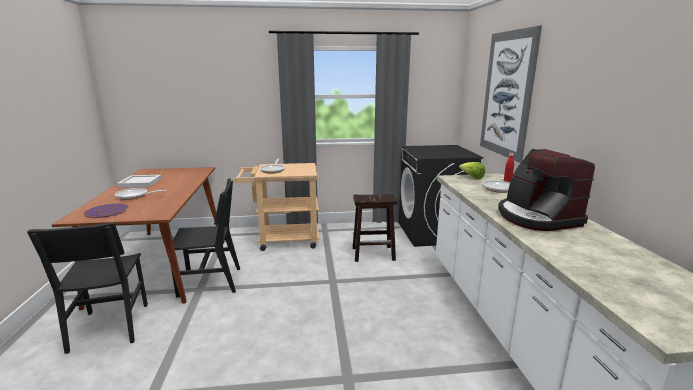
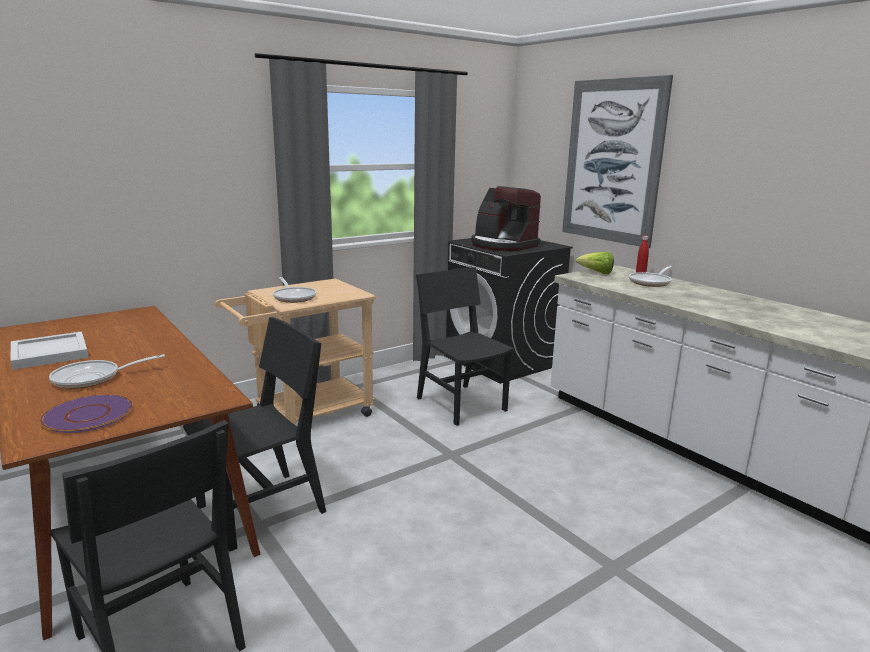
camera: 30 degrees left, 0 degrees up
brown stool [353,194,397,262] -> black chair [416,267,514,426]
coffee machine [498,149,595,231] -> coffee machine moved to [471,186,541,252]

